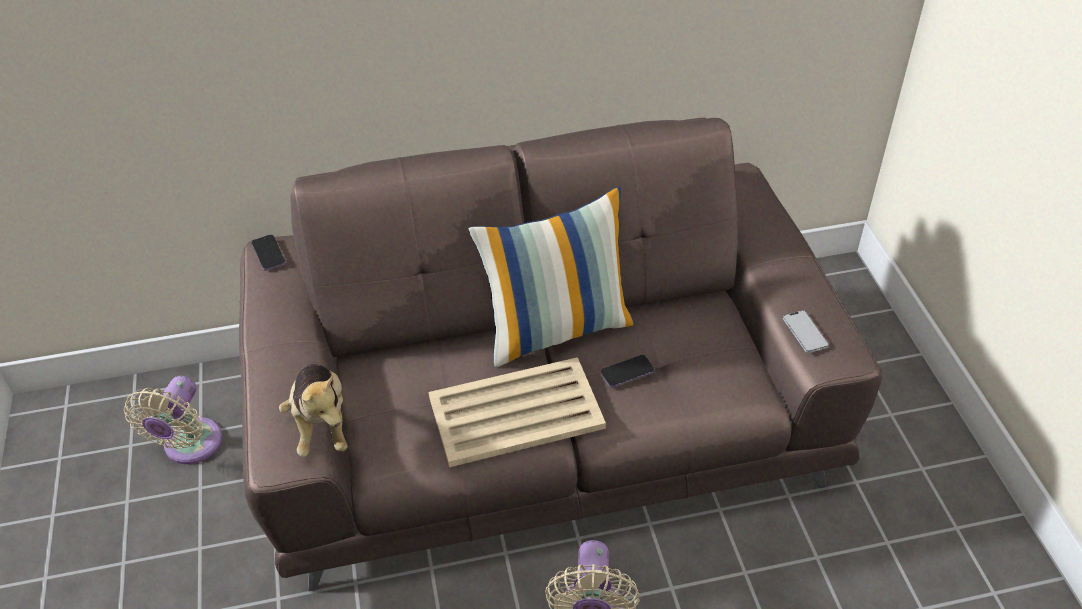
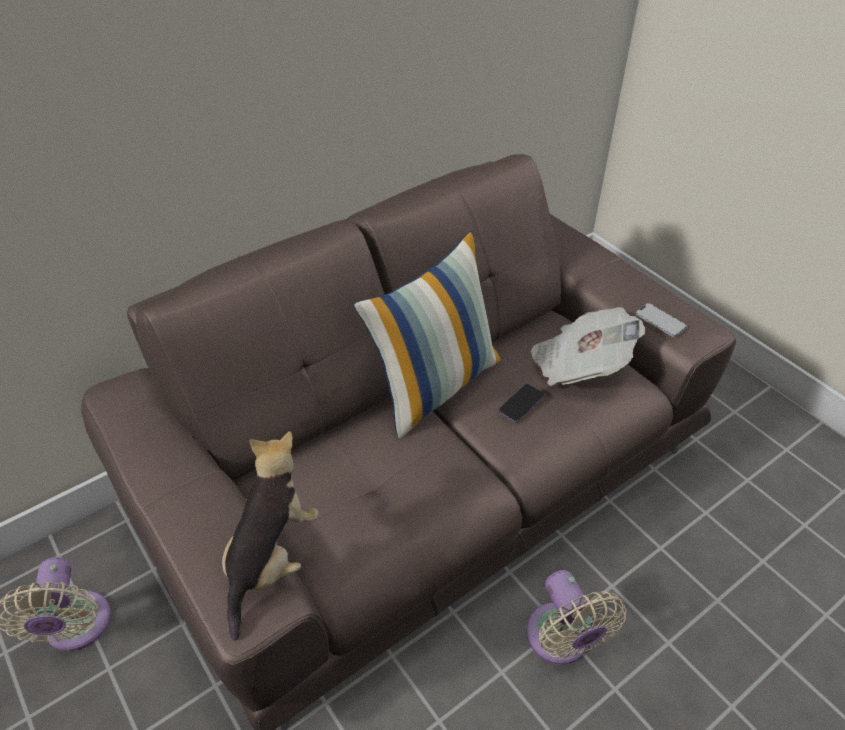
camera: 25 degrees left, 0 degrees up
phone [251,235,286,271] -> none
plush toy [279,364,348,457] -> plush toy turned 120 degrees counterclockwise [222,431,319,640]
beige tray [429,357,606,467] -> none
none -> newspaper [530,307,645,386]

